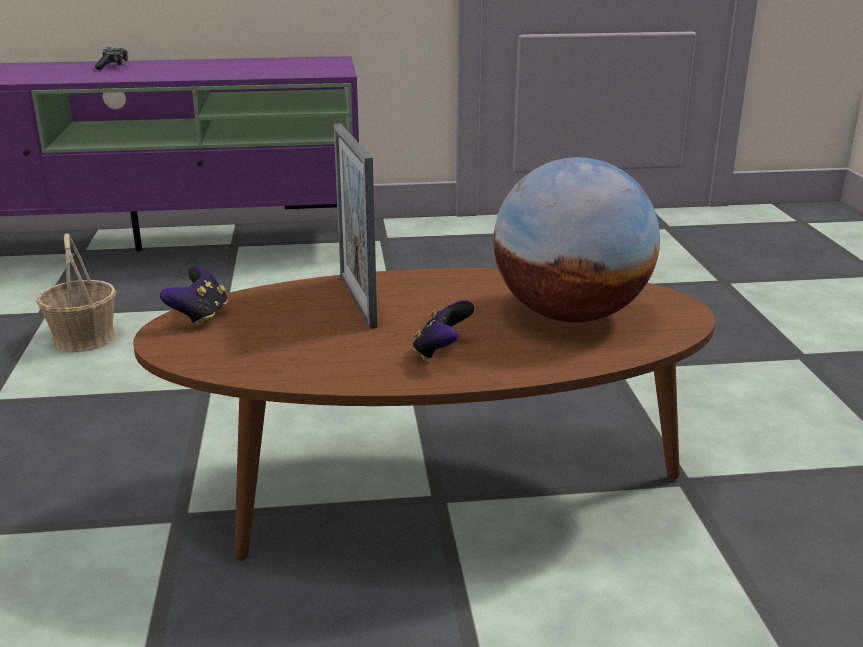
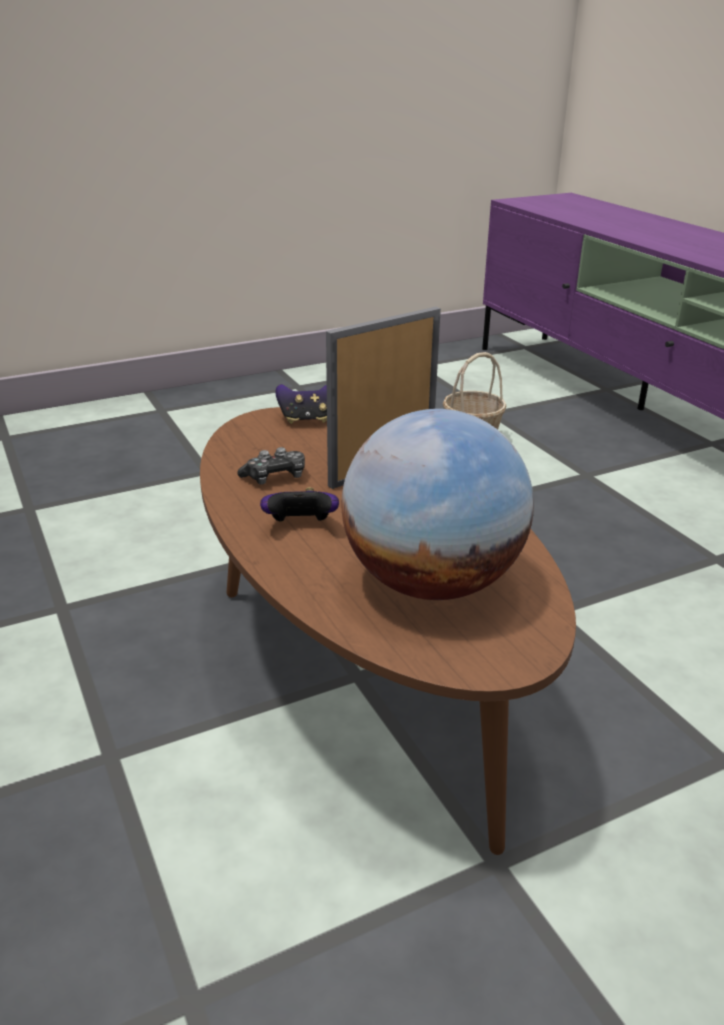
camera: 70 degrees right, 5 degrees up
game controller [95,47,128,70] -> game controller moved to [237,447,305,485]

